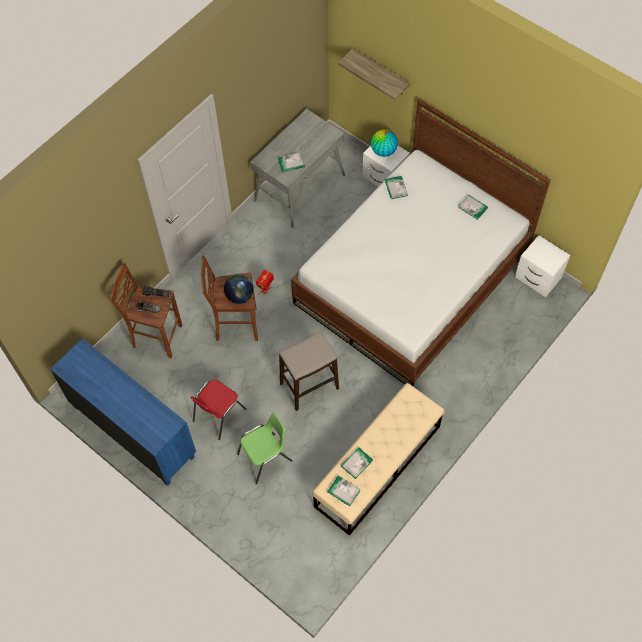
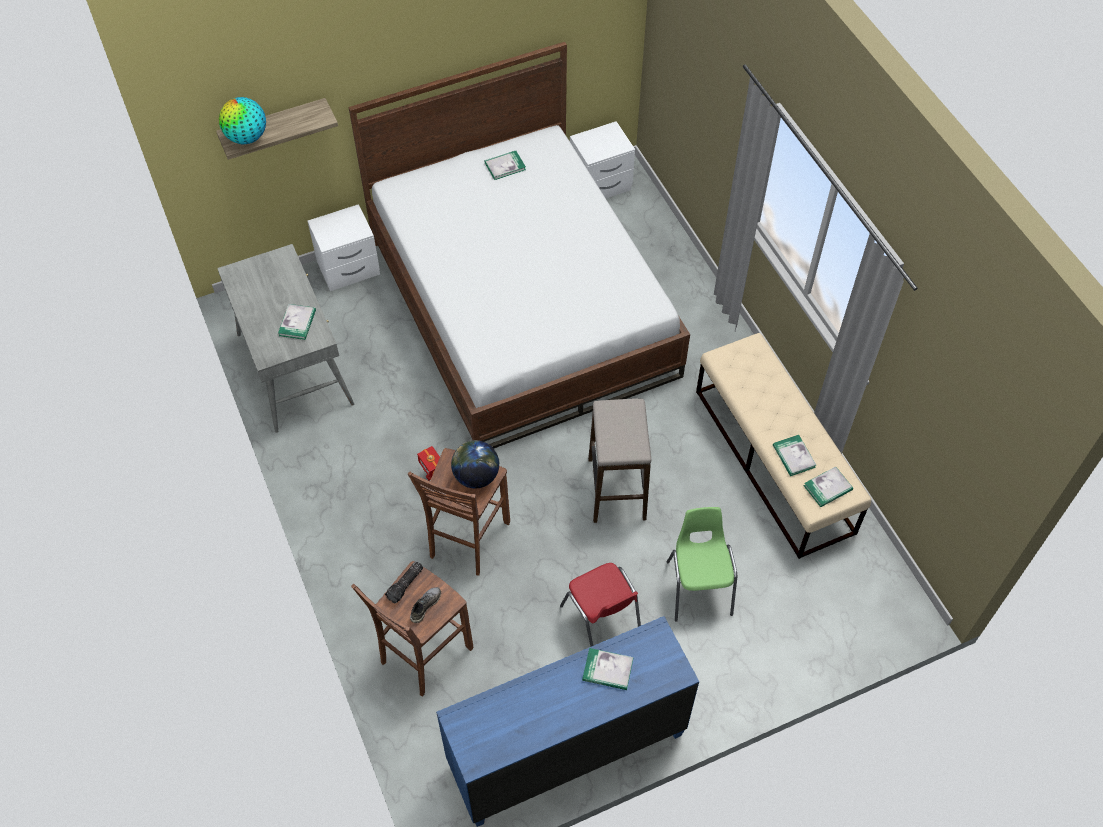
camera: 65 degrees left, 5 degrees down
globe [371,130,398,157] -> globe moved to [219,97,266,144]
book [385,176,408,199] -> book moved to [582,648,634,690]

